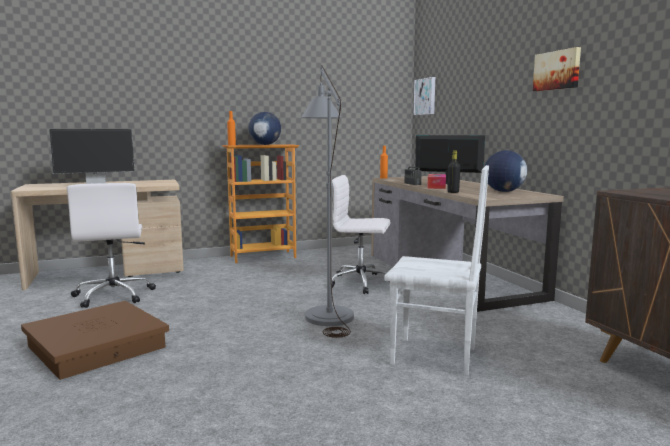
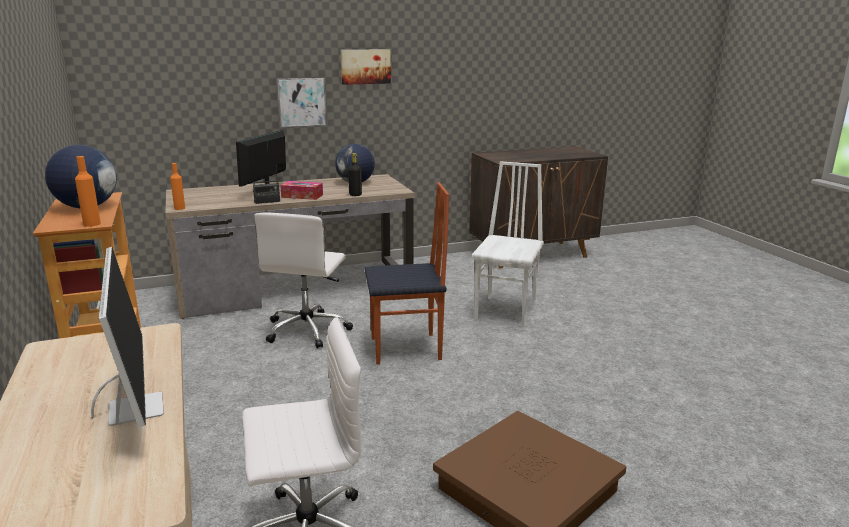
camera: 90 degrees left, 10 degrees up
grey floor lamp [300,65,354,338] -> chair [365,182,449,365]
picture [414,77,435,115] -> picture moved to [277,78,327,127]

